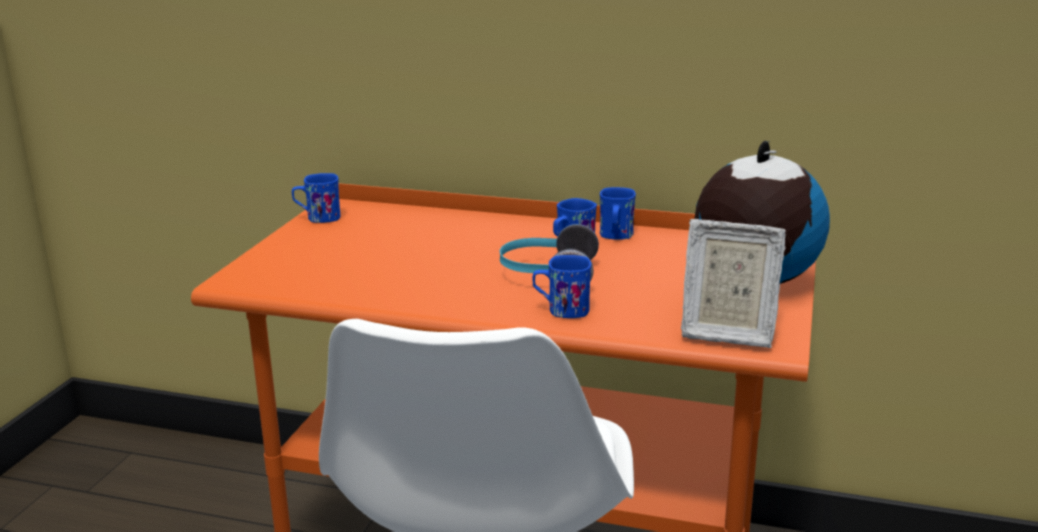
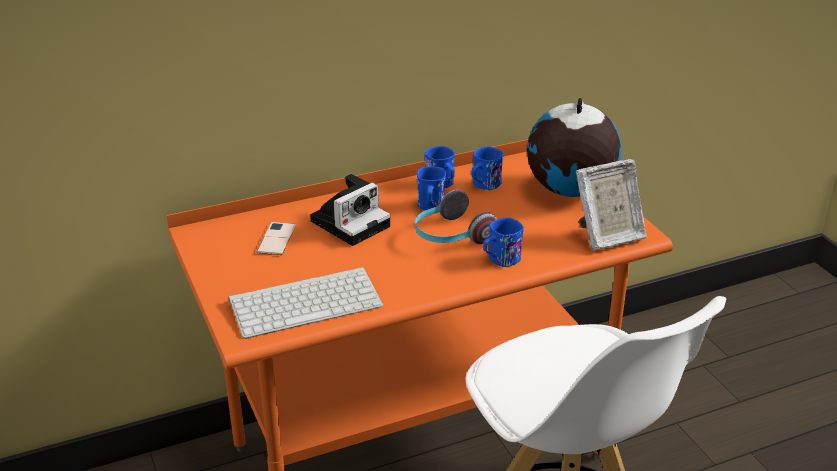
camera: 40 degrees left, 10 degrees up
blue mug [292,173,341,223] -> blue mug moved to [471,146,504,190]
none -> keyboard [228,267,383,339]
none -> phone [257,222,296,255]
none -> camera [310,174,390,246]

